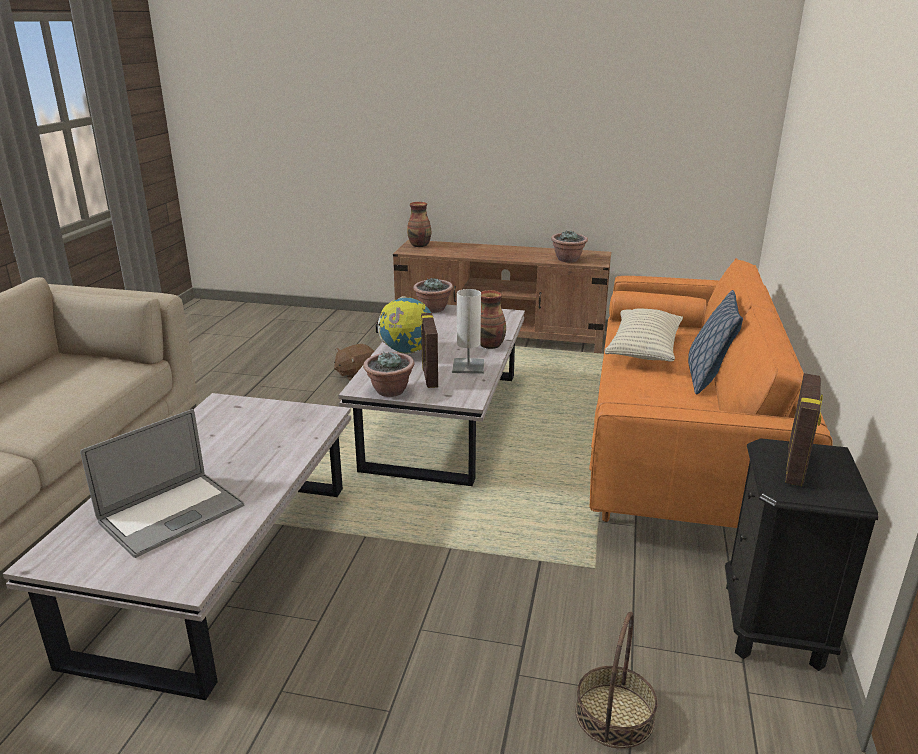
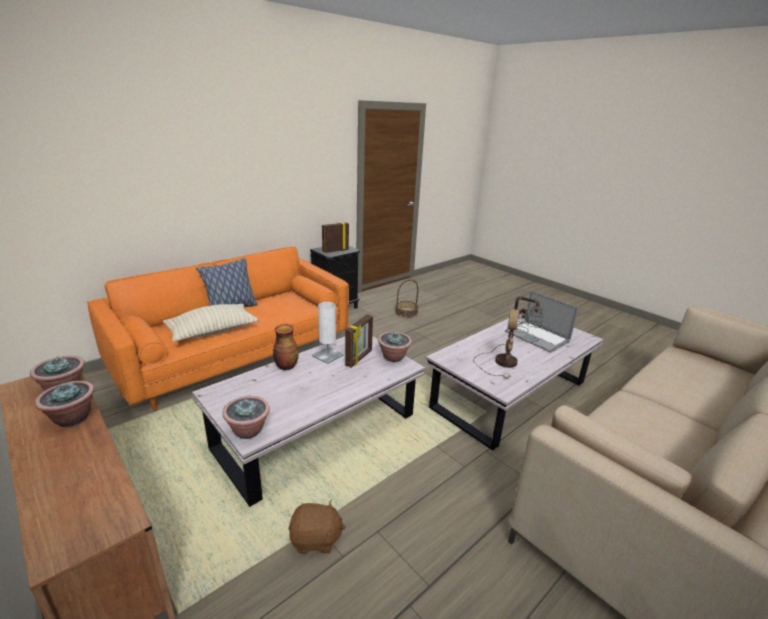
camera: 145 degrees left, 0 degrees up
laptop [80,409,244,558] -> laptop turned 120 degrees counterclockwise [505,291,578,353]
globe [376,296,431,354] -> none
vase [407,202,431,247] -> none
none -> potted plant [35,381,95,427]
none -> table lamp [473,296,543,378]

